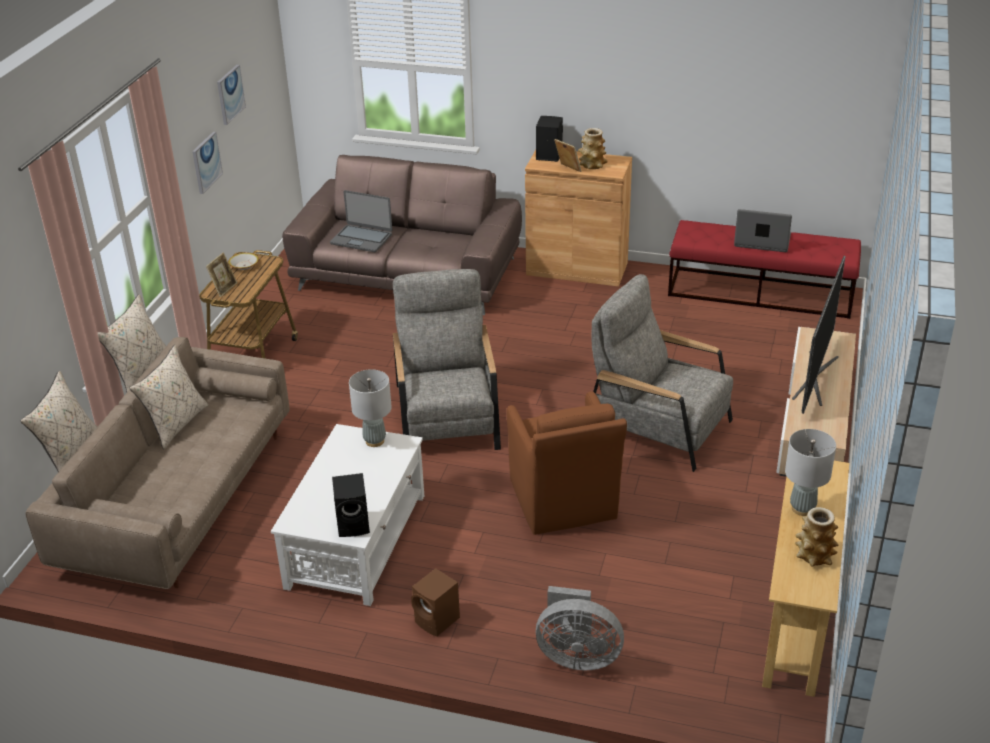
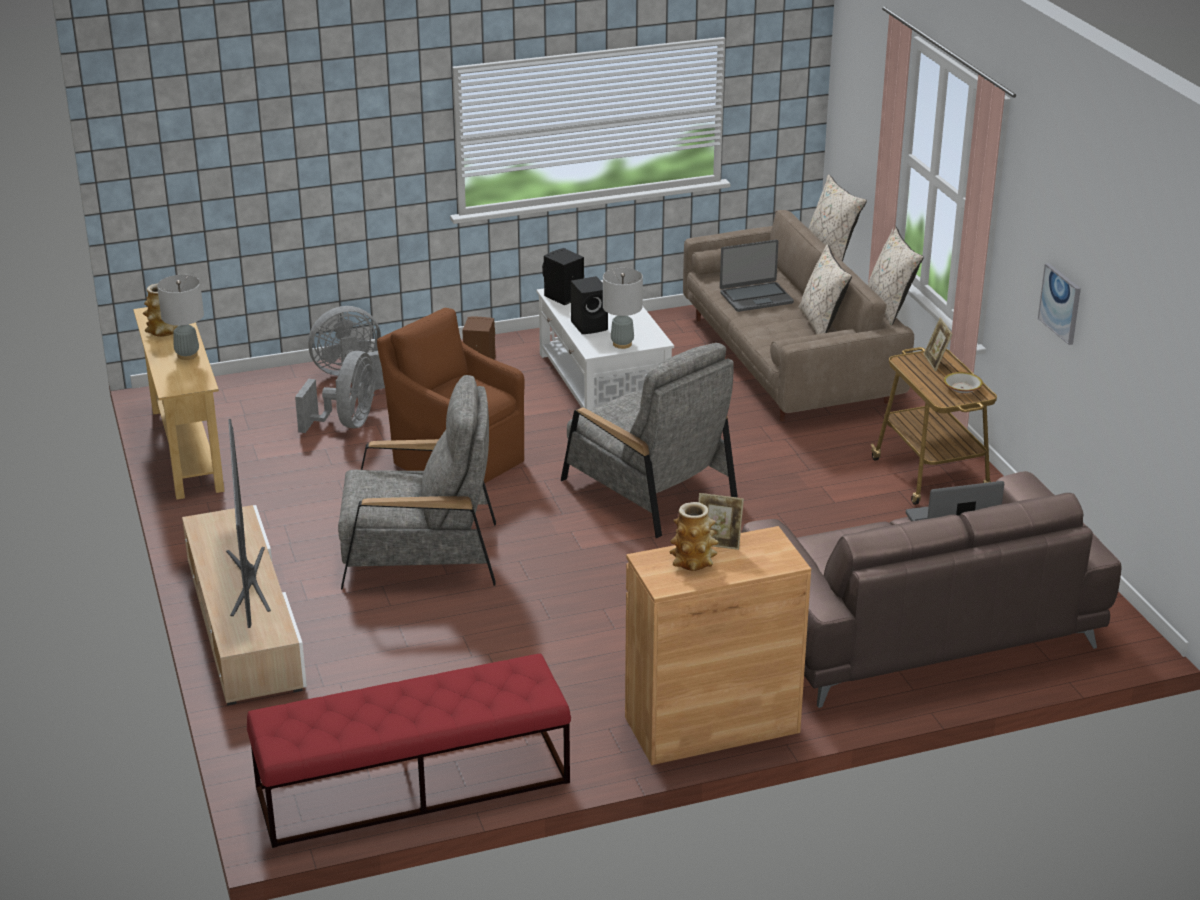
camera: 145 degrees right, 5 degrees down
picture [217,65,246,125] -> none
black speaker [536,116,563,162] -> black speaker moved to [571,276,608,334]
laptop [734,209,792,252] -> laptop moved to [720,240,794,312]
none -> grey fan [295,351,375,433]

